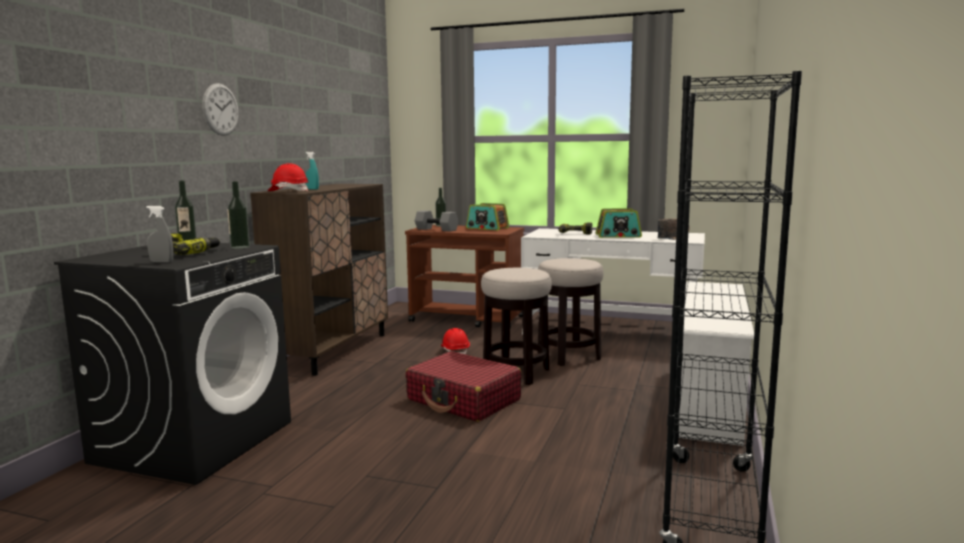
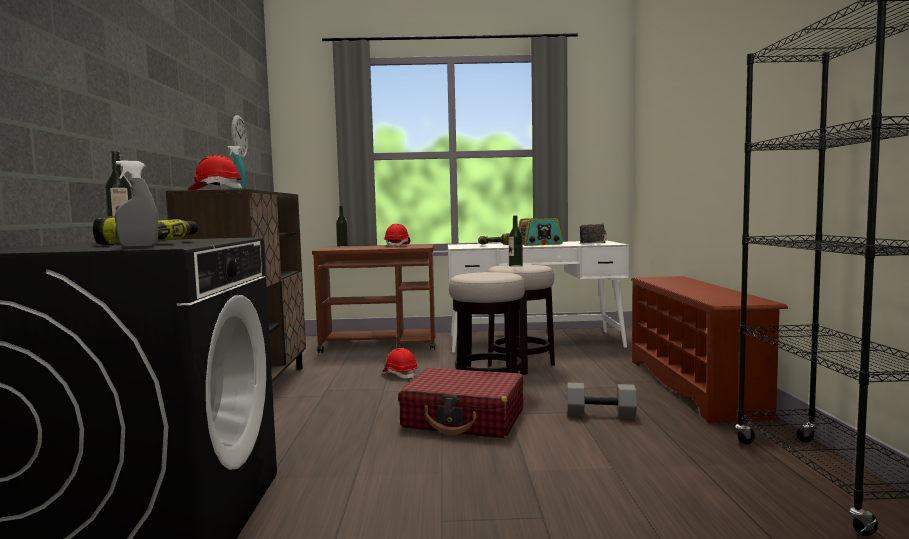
camera: 20 degrees left, 5 degrees down
wall clock [202,83,239,136] -> wall clock moved to [231,115,248,159]
bottle [227,181,250,249] -> bottle moved to [508,215,523,267]
grey dumbbell [415,210,459,232] -> grey dumbbell moved to [568,383,637,419]
radio [466,203,509,230] -> red hard hat [384,224,410,247]
white shoe rack [679,282,754,446] -> brown shoe rack [631,276,788,424]

